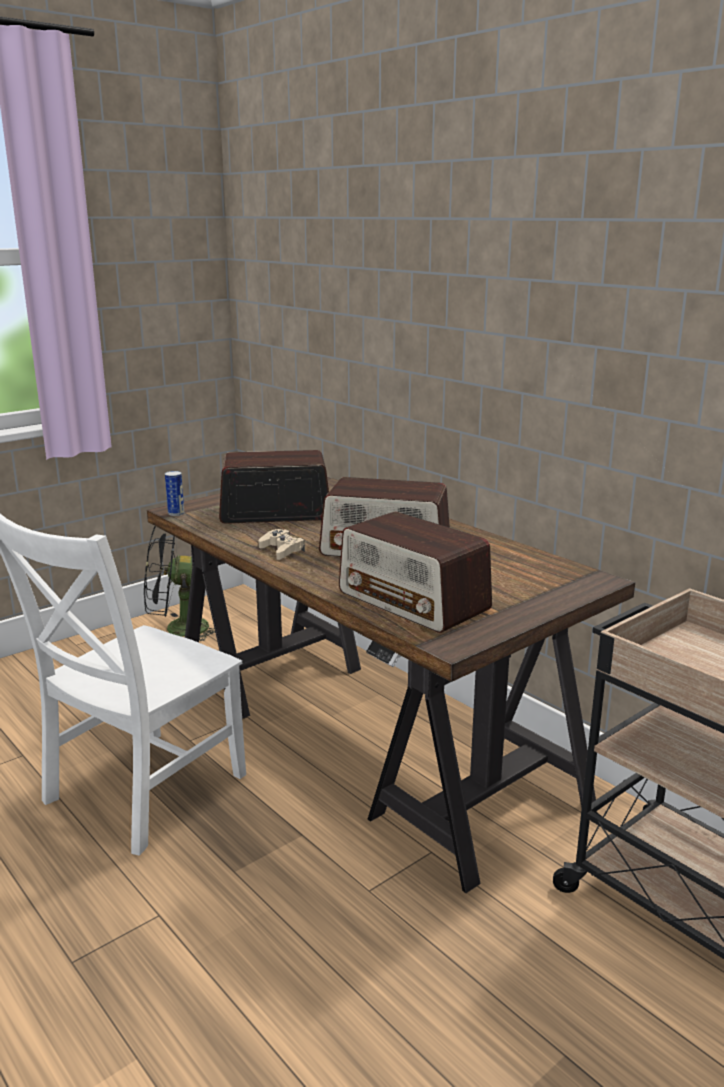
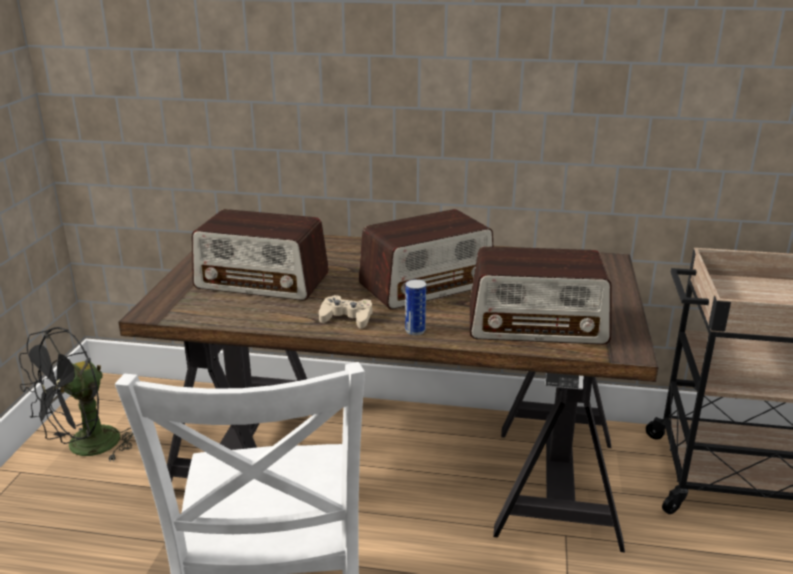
camera: 40 degrees left, 5 degrees up
can [165,471,184,516] -> can moved to [405,279,426,335]
radio [219,450,329,524] -> radio turned 120 degrees counterclockwise [192,209,329,301]

